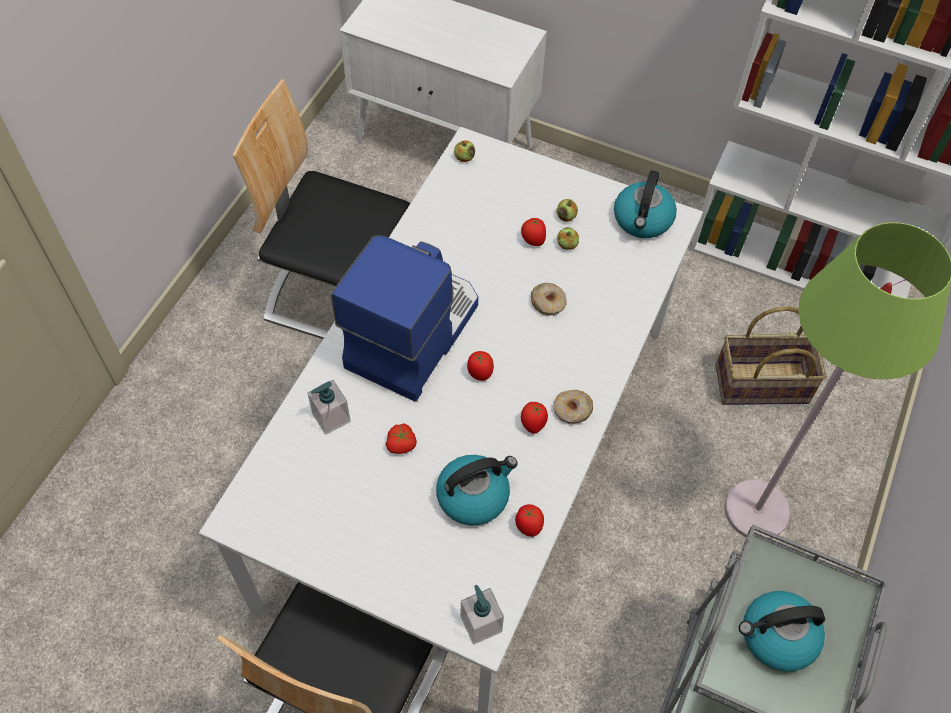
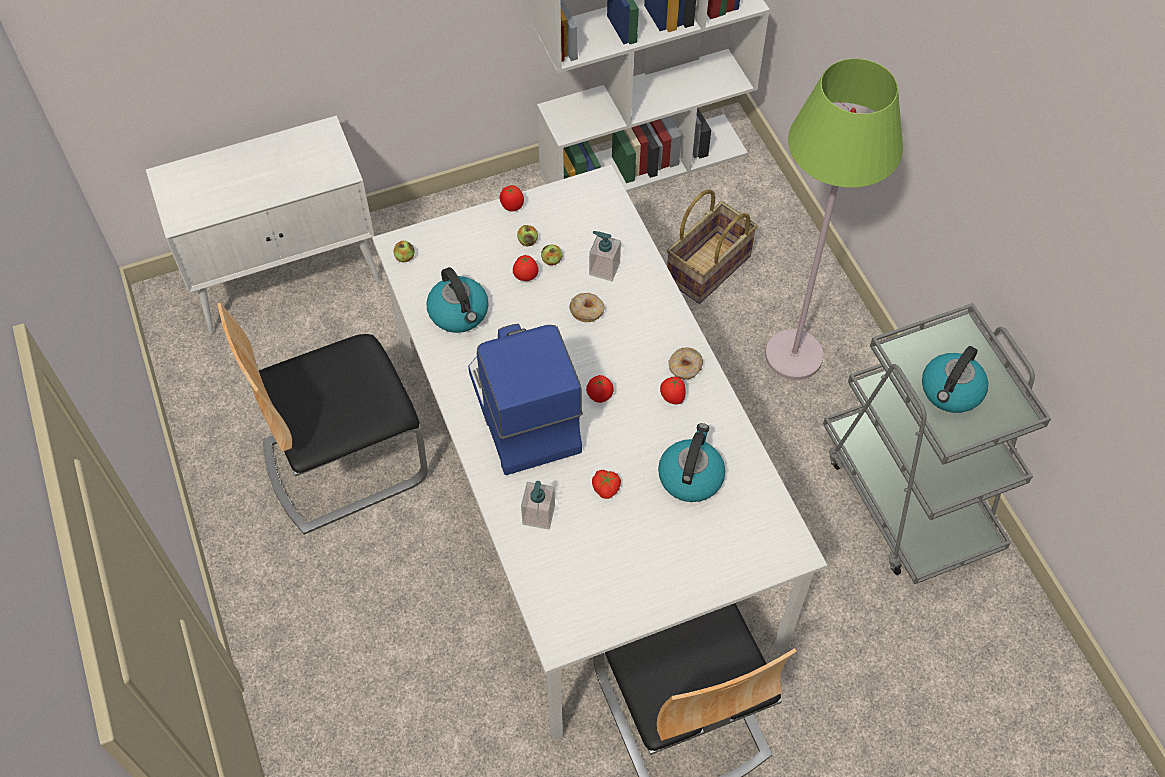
camera: 45 degrees left, 0 degrees up
soap dispenser [461,585,504,644] -> soap dispenser moved to [589,231,621,281]
tomato [515,504,544,537] -> tomato moved to [500,185,524,211]
kettle [614,170,677,238] -> kettle moved to [426,267,489,333]

